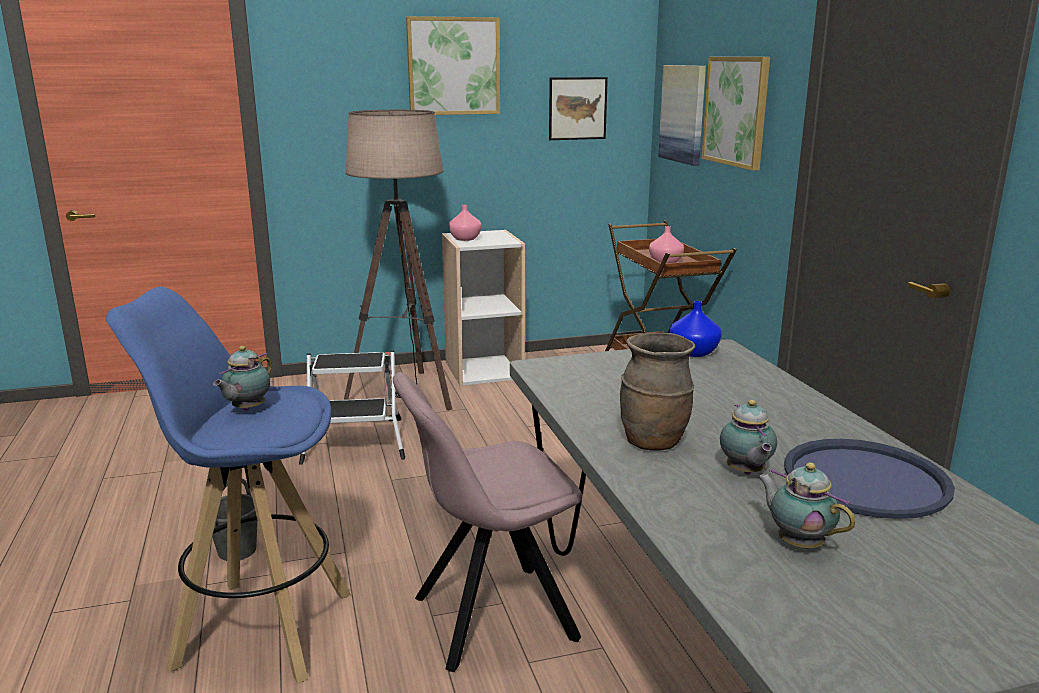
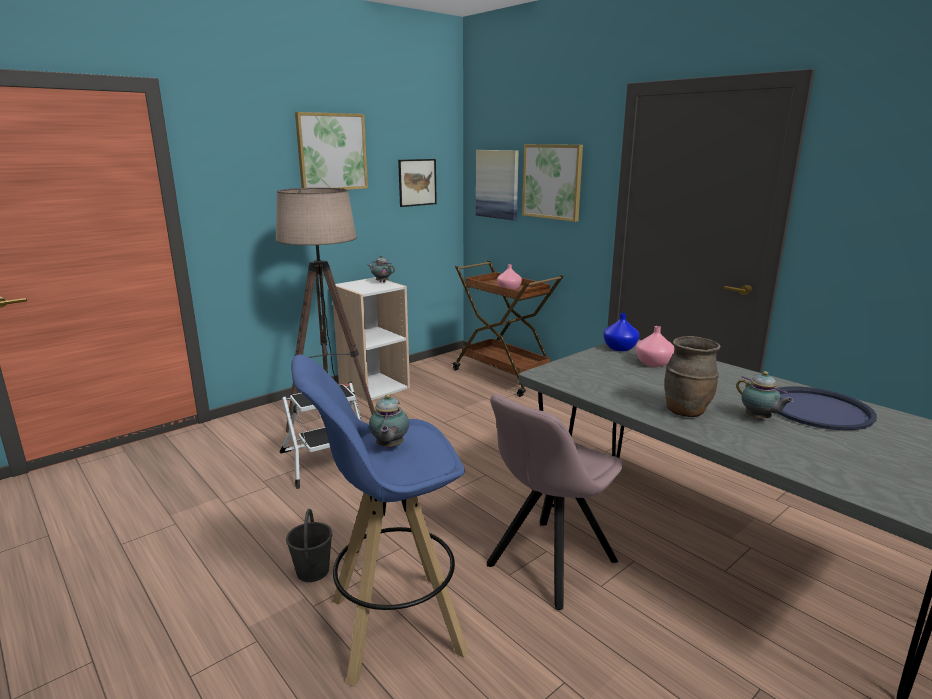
camera: 25 degrees left, 0 degrees up
pink vase [449,205,481,241] -> pink vase moved to [636,326,675,367]
teapot [757,463,855,549] -> teapot moved to [368,255,395,283]

